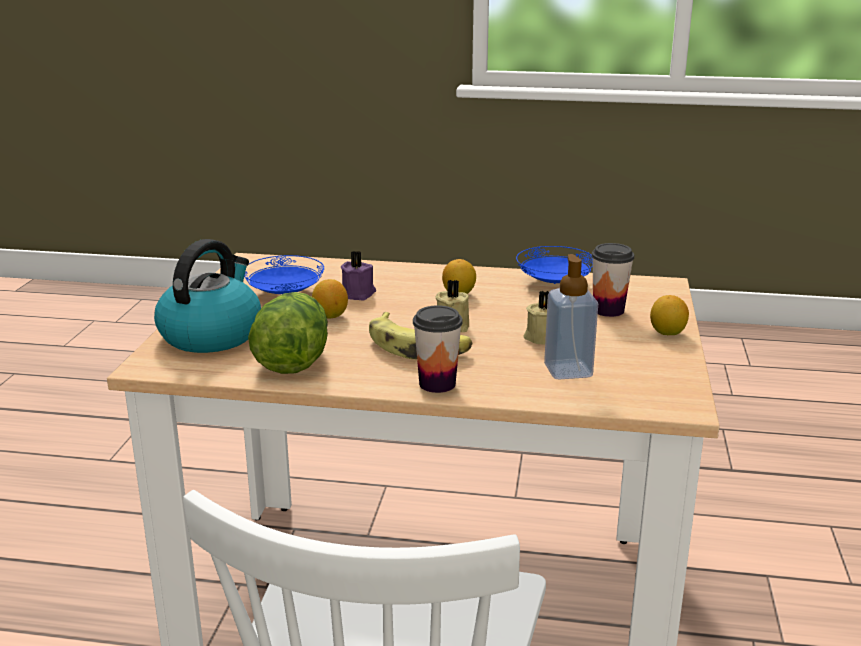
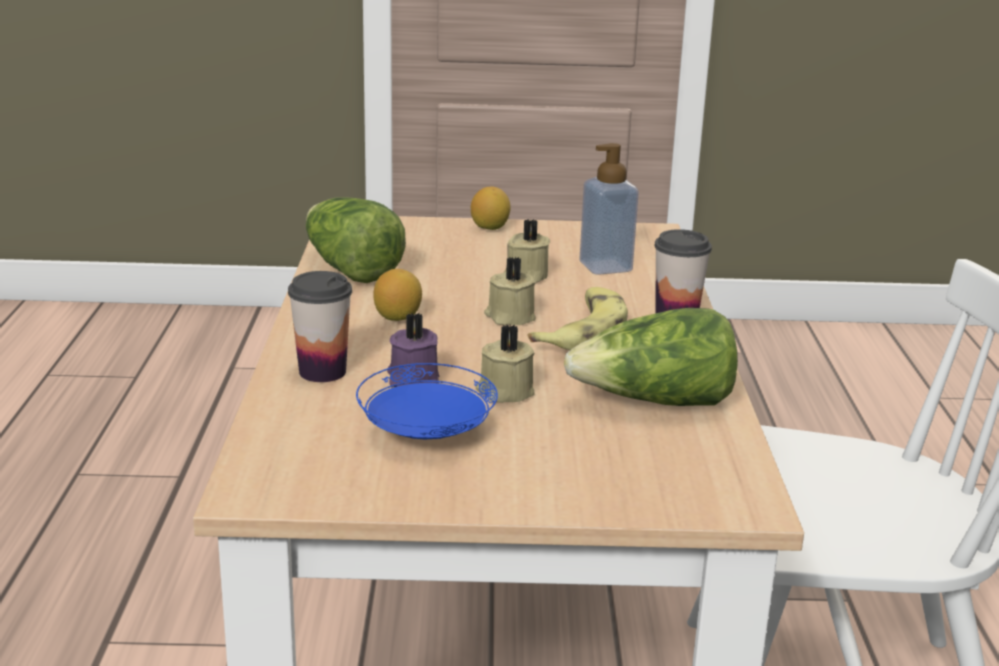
camera: 100 degrees left, 0 degrees up
kettle [154,239,261,353] -> none
lemon [312,279,348,319] -> beige candle [476,325,535,403]
blue plate [516,246,593,284] -> lettuce [306,197,406,283]
cup [592,243,634,317] -> cup moved to [288,271,352,382]

